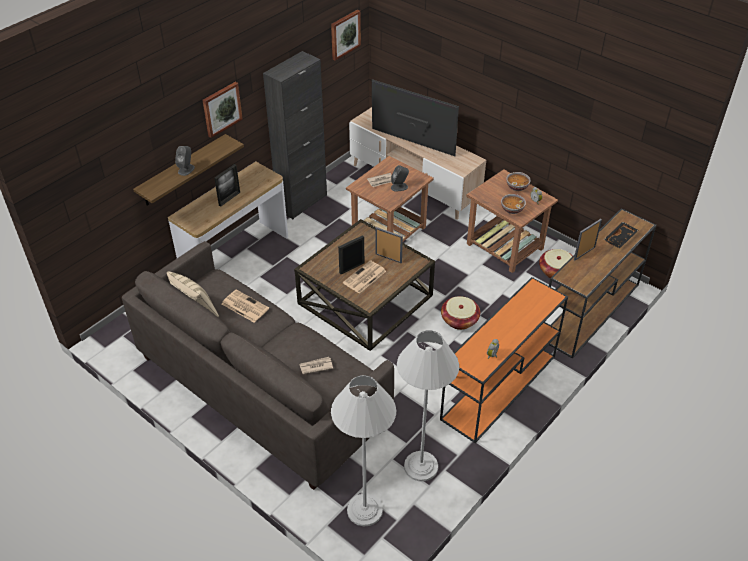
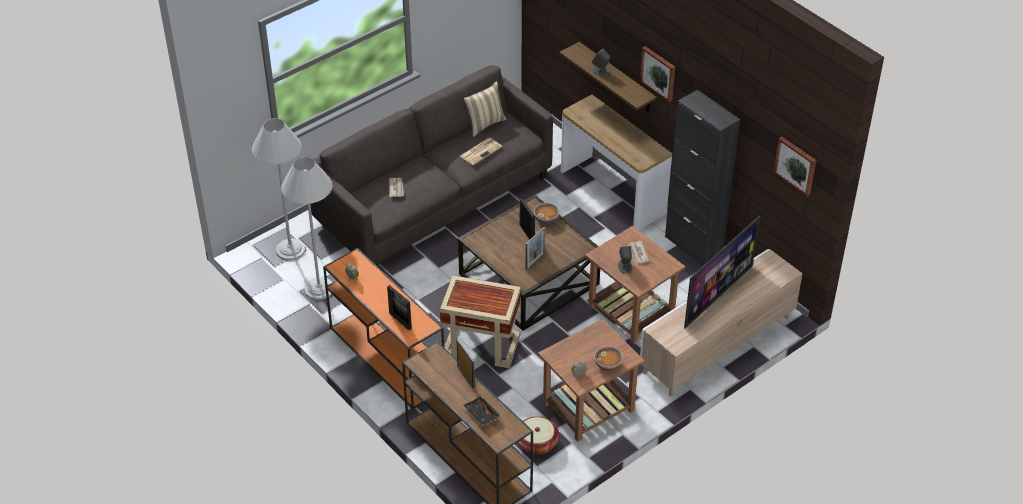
camera: 100 degrees right, 0 degrees up
picture frame [214,164,240,206] -> picture frame moved to [387,285,412,330]
newspaper [343,260,386,293] -> none
basket [441,296,480,330] -> beige side table [440,275,521,369]
bowl [501,194,526,214] -> bowl moved to [534,203,559,224]

